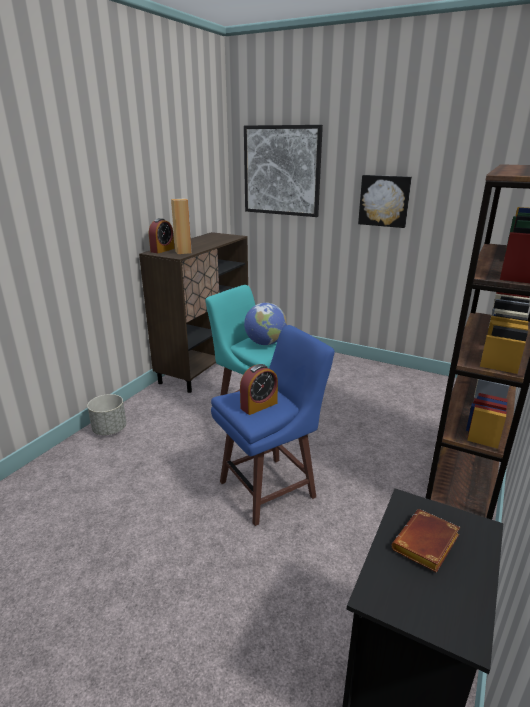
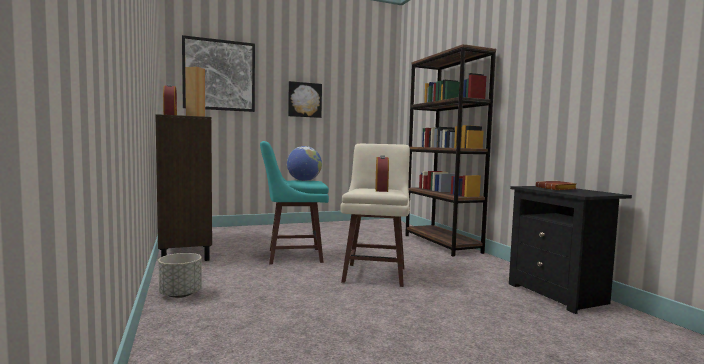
camera: 50 degrees left, 20 degrees down
blue stool [211,325,335,526] -> beige stool [340,144,410,287]

